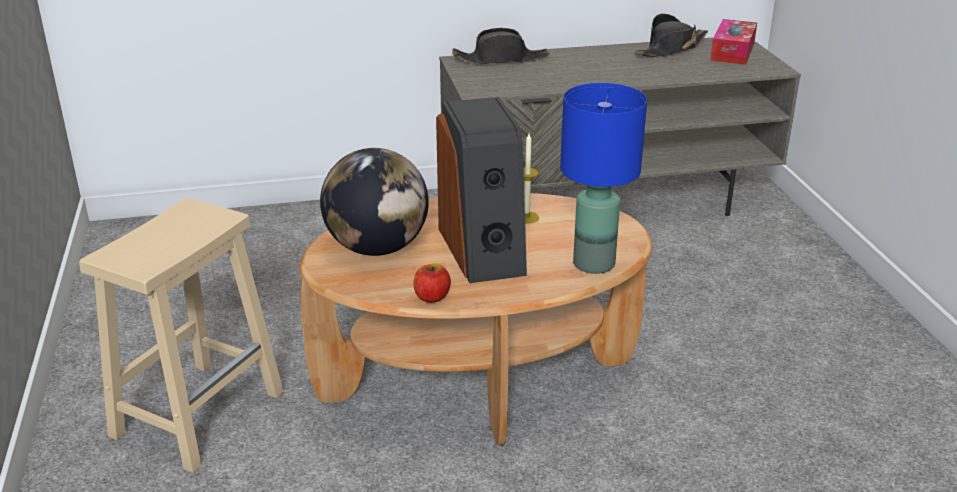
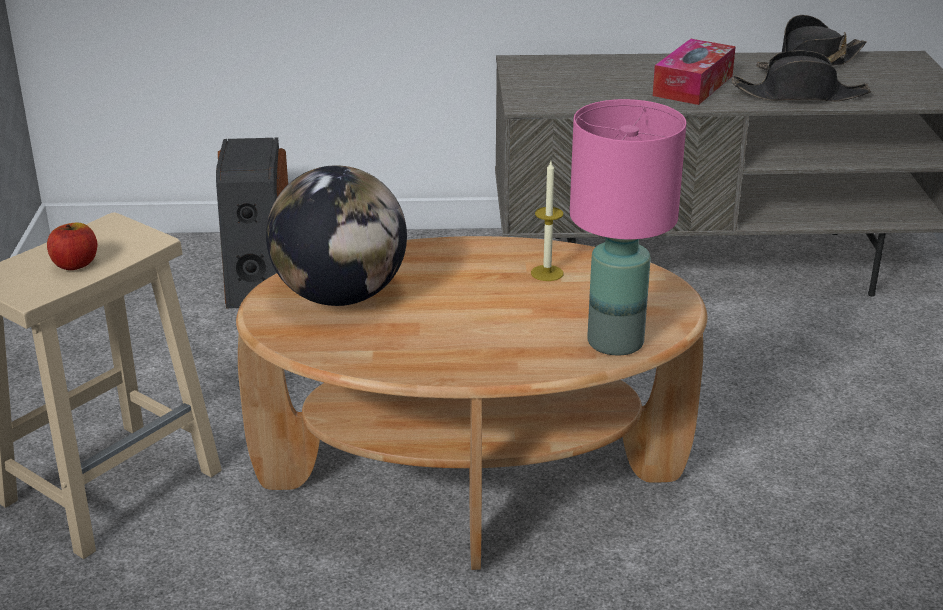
camera: 10 degrees right, 0 degrees up
apple [413,264,451,303] -> apple moved to [47,222,98,270]
speaker [436,97,527,283] -> speaker moved to [216,138,288,308]
black hat [452,28,549,65] -> black hat moved to [732,50,871,102]
blue table lamp [560,83,647,274] -> pink table lamp [570,99,686,356]
tissue box [710,19,757,65] -> tissue box moved to [653,39,736,105]

